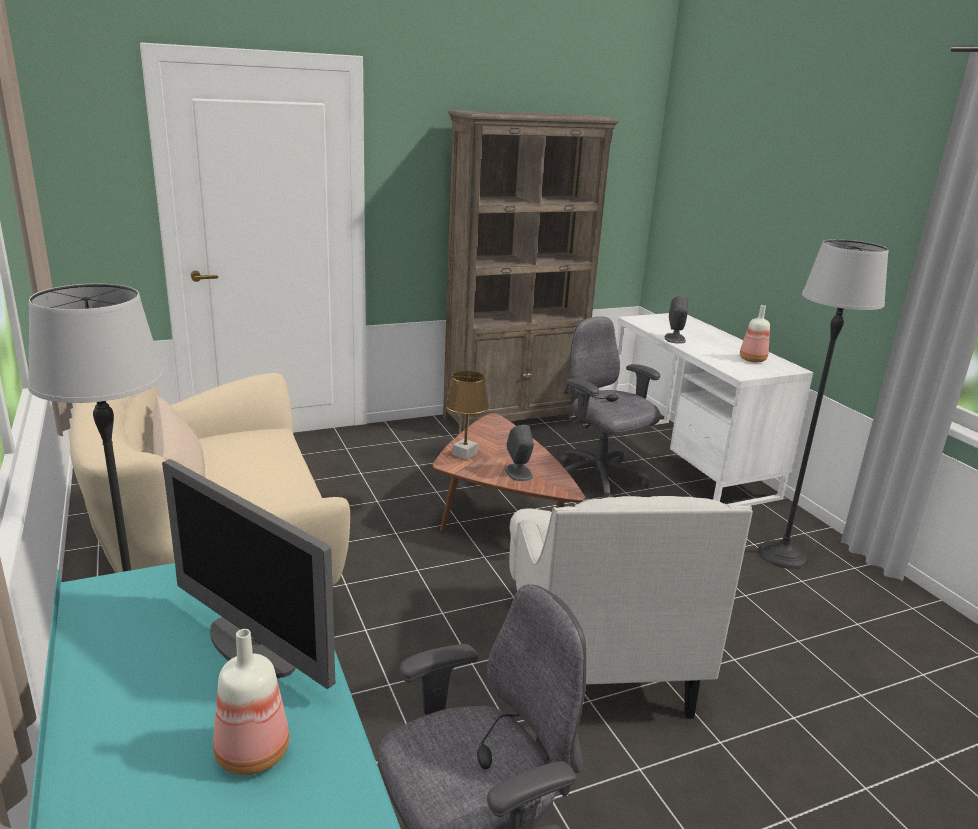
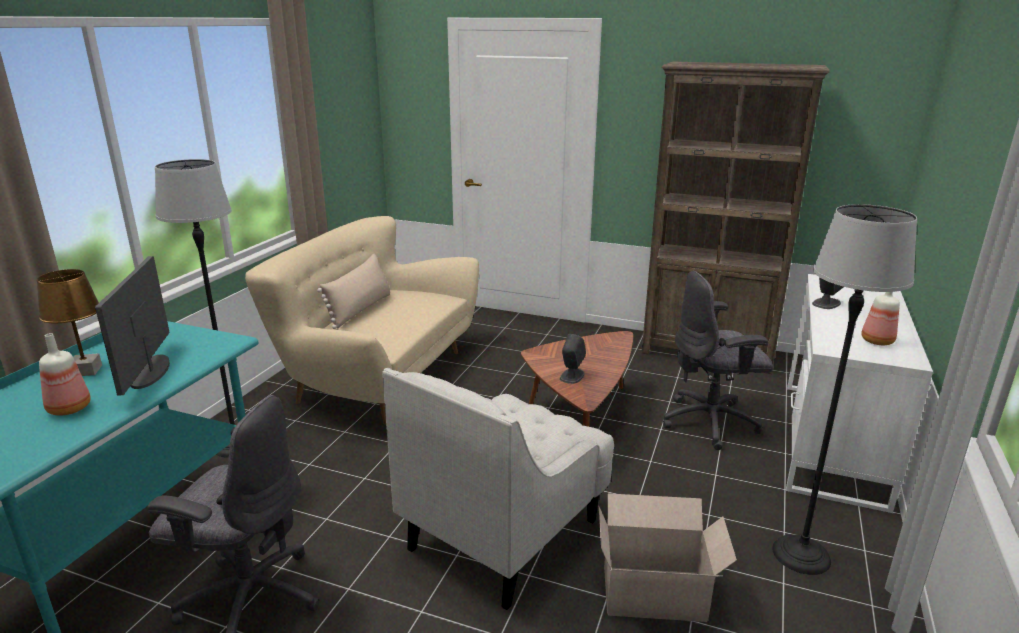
camera: 45 degrees right, 0 degrees up
brown table lamp [445,371,489,460] -> brown table lamp moved to [37,269,102,376]
grey office chair [561,316,660,498] -> grey office chair turned 105 degrees counterclockwise [663,271,773,450]
none -> cardboard box [599,493,737,622]

